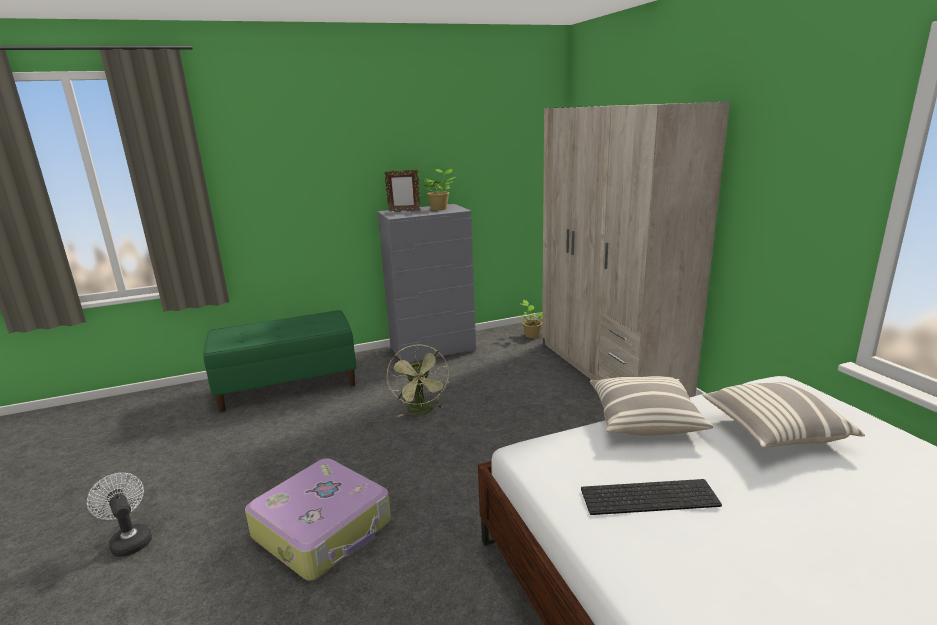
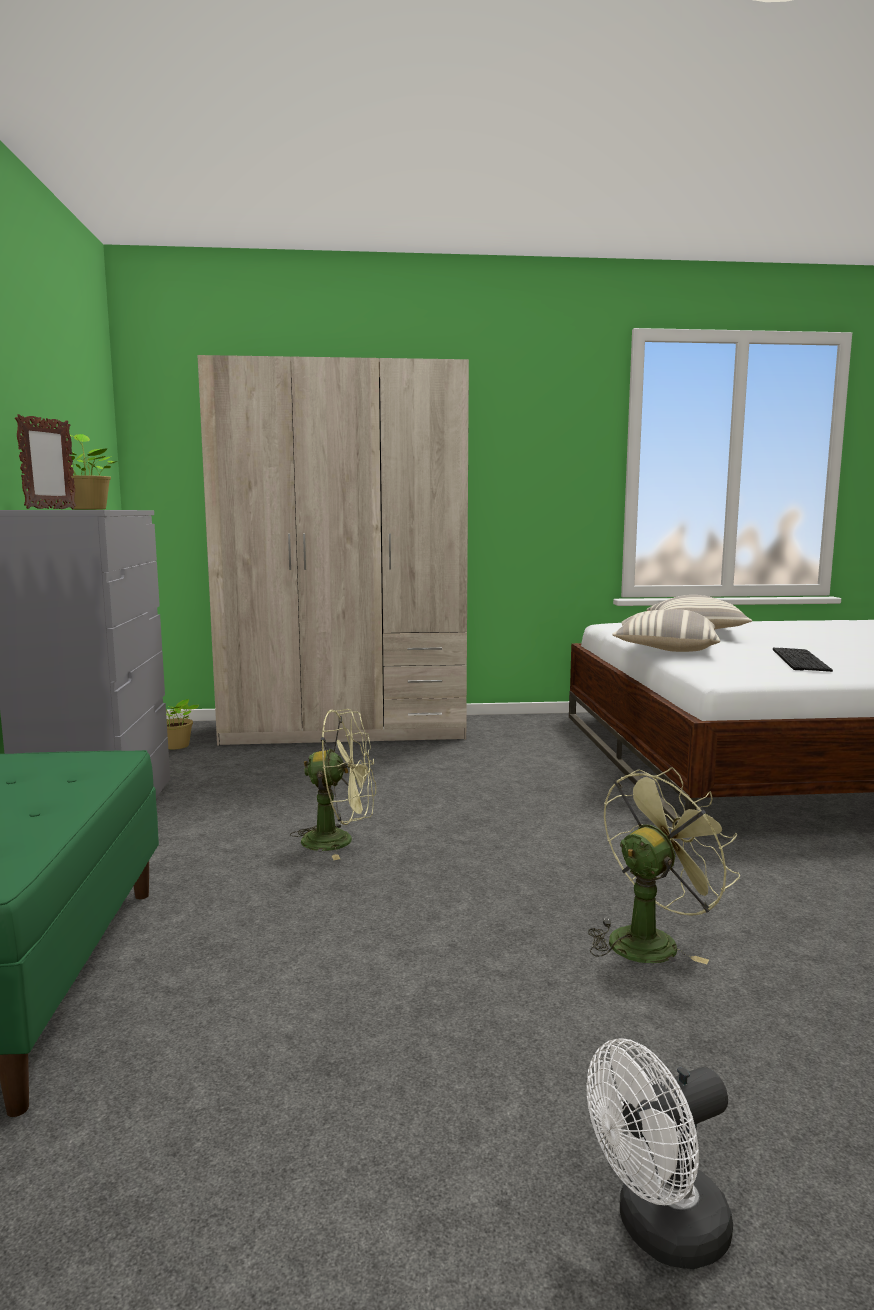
camera: 75 degrees left, 10 degrees down
suitcase [245,458,391,581] -> green fan [588,767,740,964]

